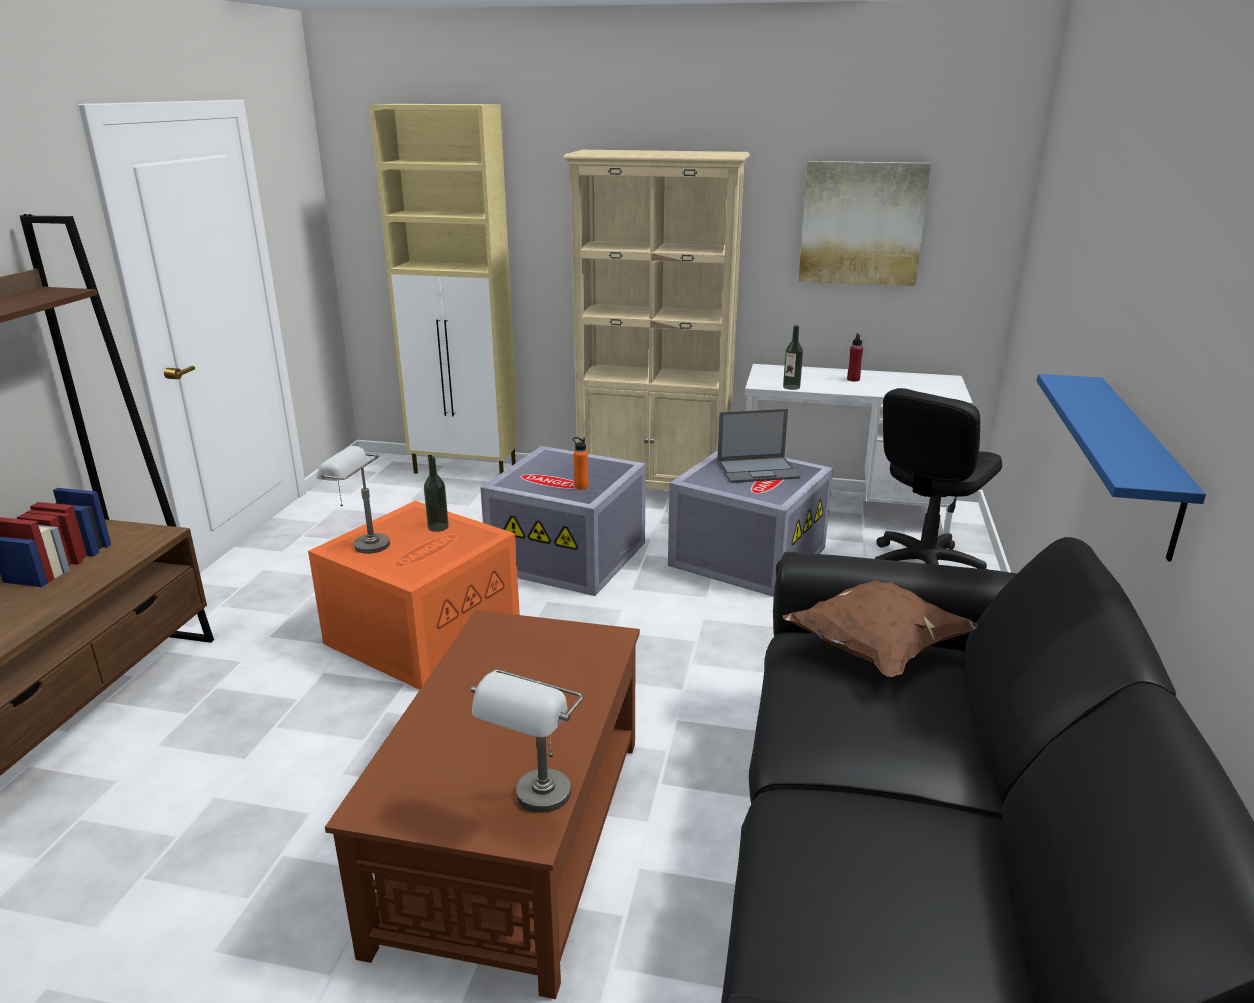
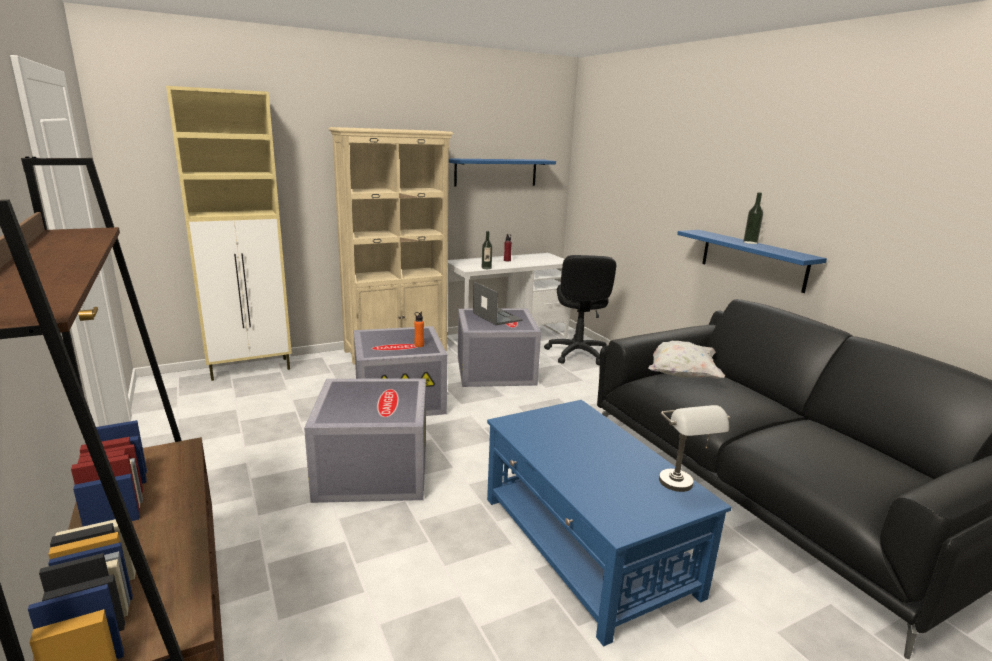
camera: 40 degrees left, 5 degrees down
orange storage box [308,501,520,690] -> grey storage box [304,378,426,503]
grey table lamp [316,446,390,554] -> none
brown coffee table [325,610,640,999] -> blue coffee table [487,400,732,647]
bottle [424,456,449,532] -> bottle moved to [743,193,763,244]
laptop [717,408,800,483] -> laptop turned 75 degrees counterclockwise [473,282,523,325]
brown pillow [782,580,978,677] -> white pillow [648,341,725,379]
picture [798,161,931,286] -> blue shelf [449,159,556,187]

